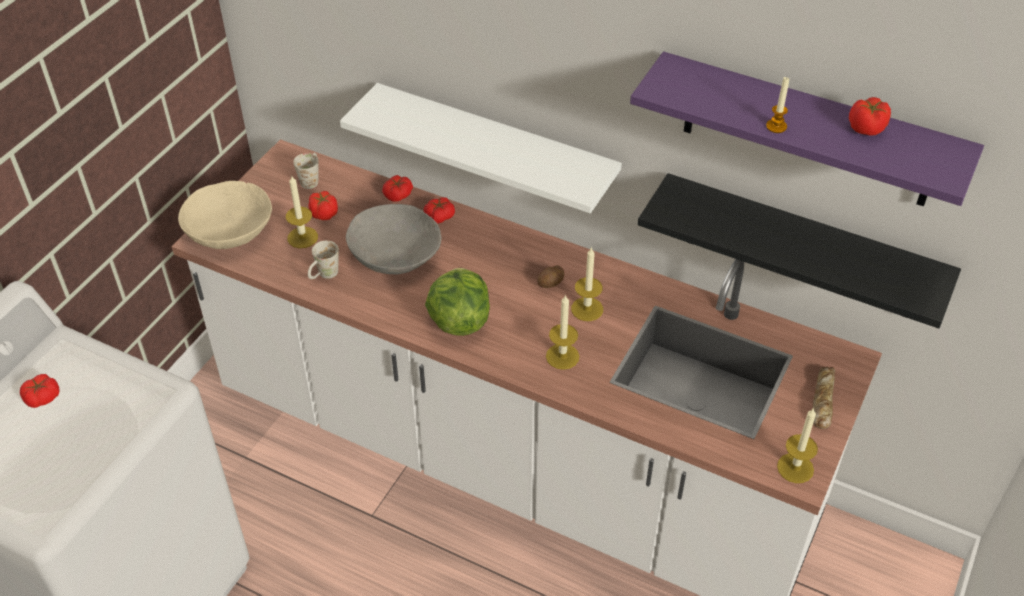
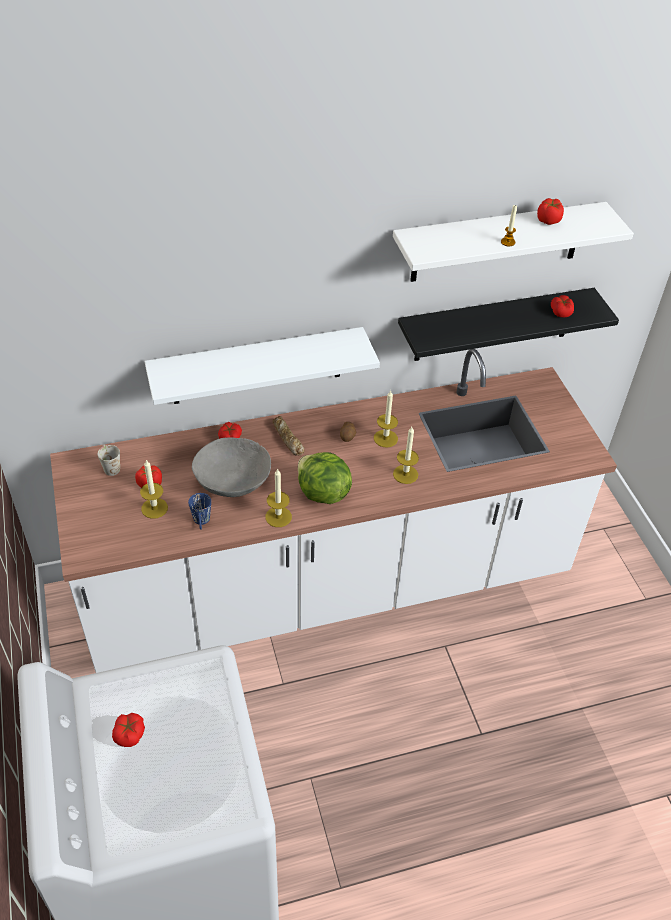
camera: 45 degrees left, 0 degrees up
beige bowl [178,181,272,249] -> none
white mug [308,241,339,279] -> blue mug [188,493,211,530]
tomato [382,175,413,202] -> tomato moved to [551,295,574,318]
purple shelf [630,52,984,206] -> white shelf [393,202,634,282]
candle [777,408,818,483] -> candle moved to [265,468,292,527]
bread [812,367,836,429] -> bread moved to [273,416,304,456]

